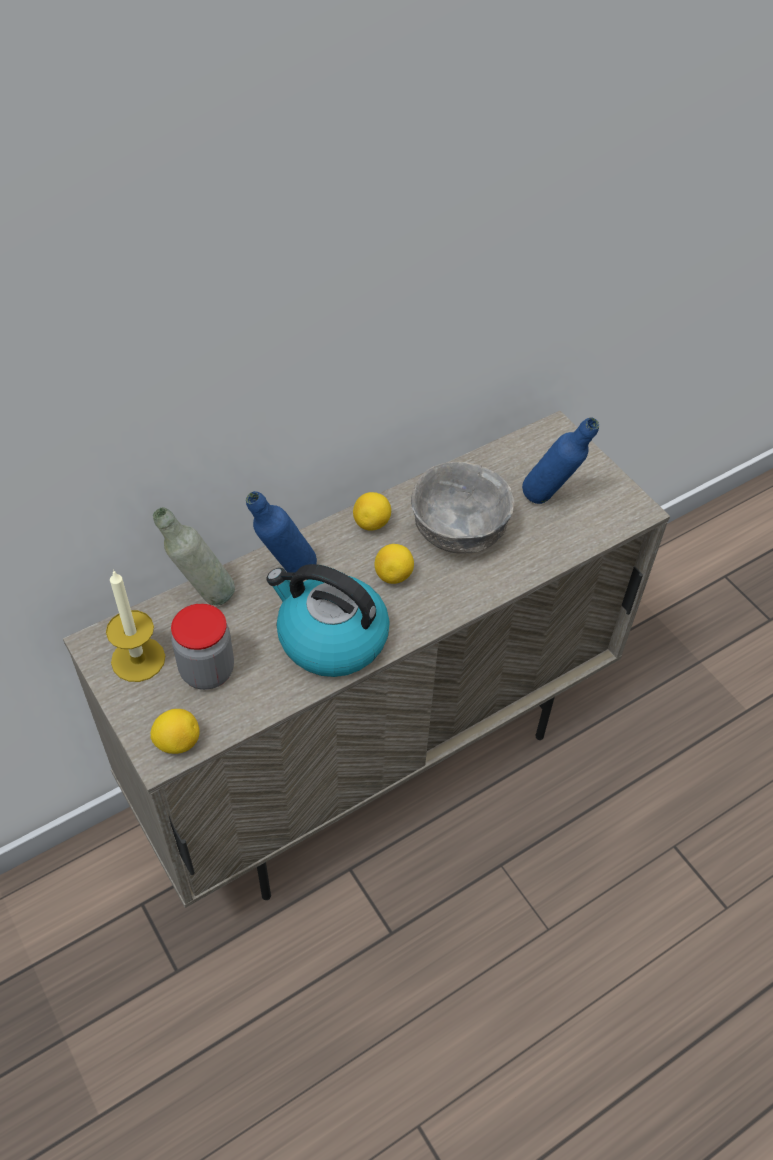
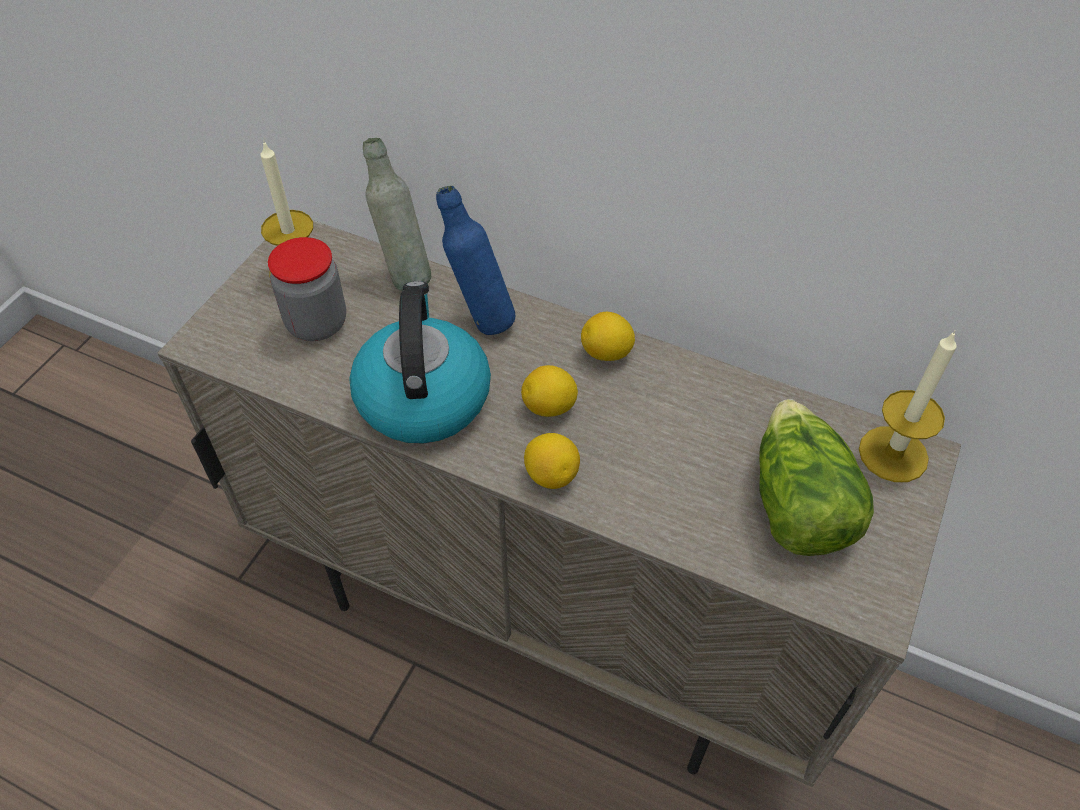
camera: 60 degrees right, 0 degrees up
lemon [150,709,200,754] -> lemon moved to [524,433,580,489]
grey bowl [411,462,515,554] -> none
blue bottle [522,417,599,504] -> lettuce [759,399,874,556]
none -> candle [859,330,957,482]

